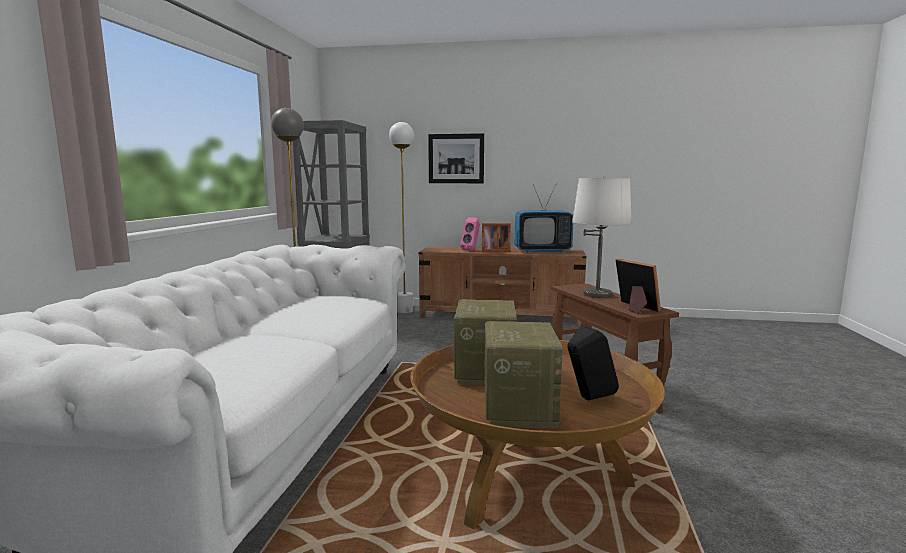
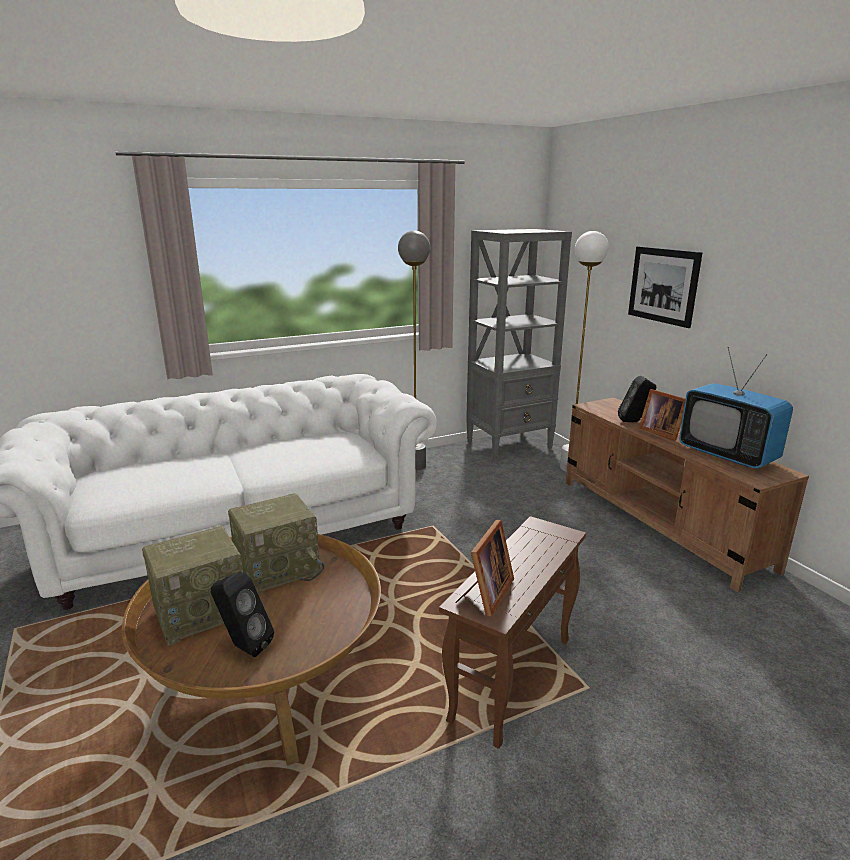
camera: 55 degrees right, 10 degrees up
pink speaker [460,217,480,251] -> black speaker [618,376,656,422]
white table lamp [572,176,632,298] -> none

